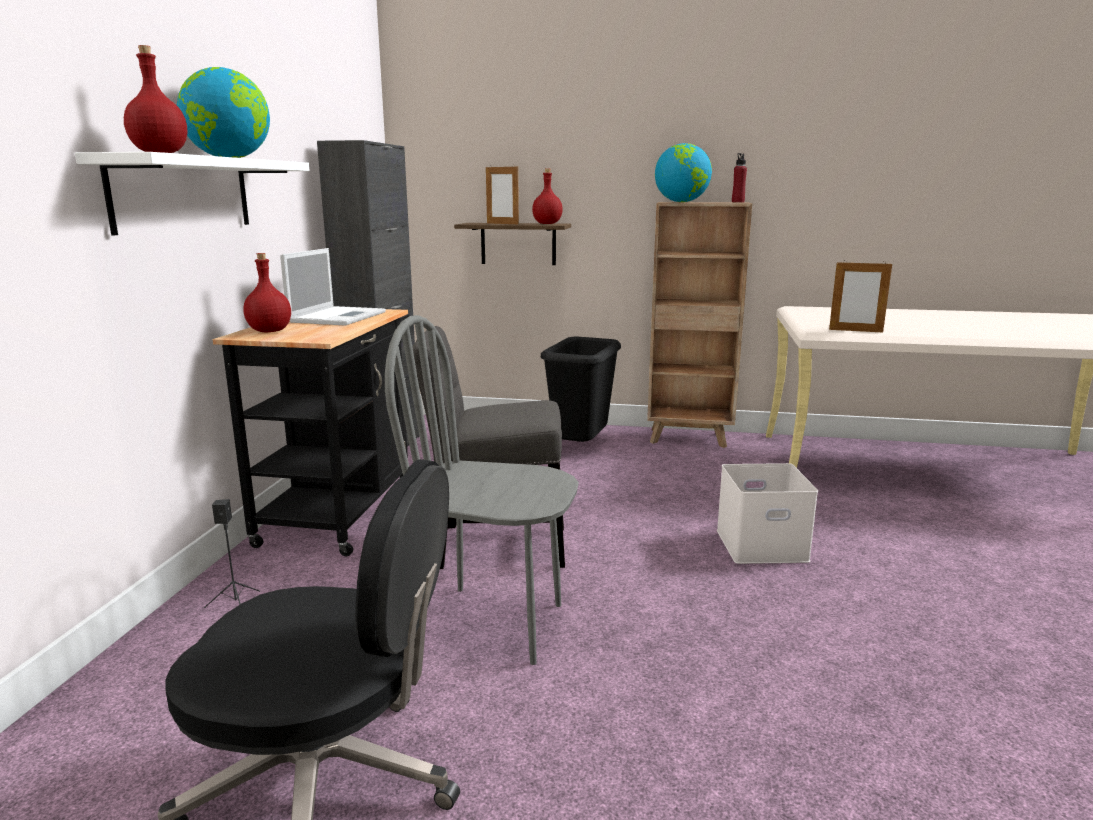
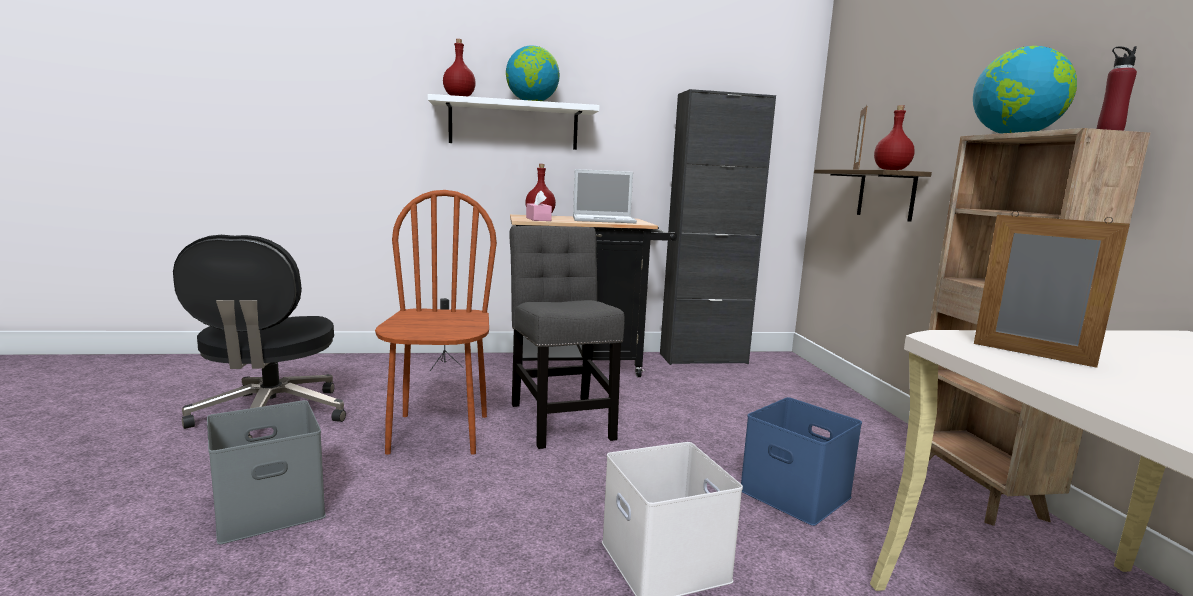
camera: 70 degrees right, 5 degrees down
grey chair [385,315,579,665] -> brown chair [375,190,497,455]
black trash can [541,337,621,442] -> none
picture frame [829,260,892,333] -> picture frame turned 135 degrees clockwise [974,211,1130,368]
none -> grey storage box [207,400,326,544]
none -> pink tissue box [526,190,552,221]
none -> blue storage box [741,397,862,526]

